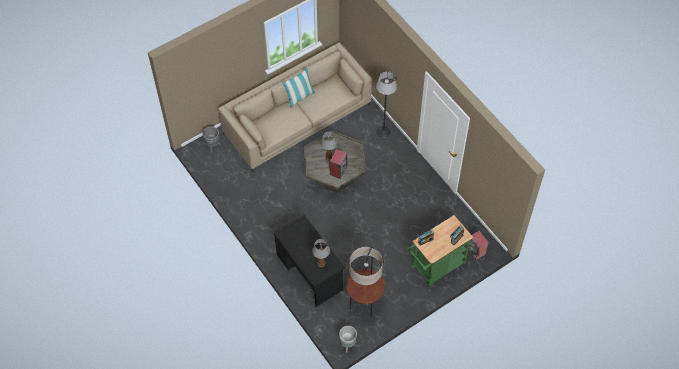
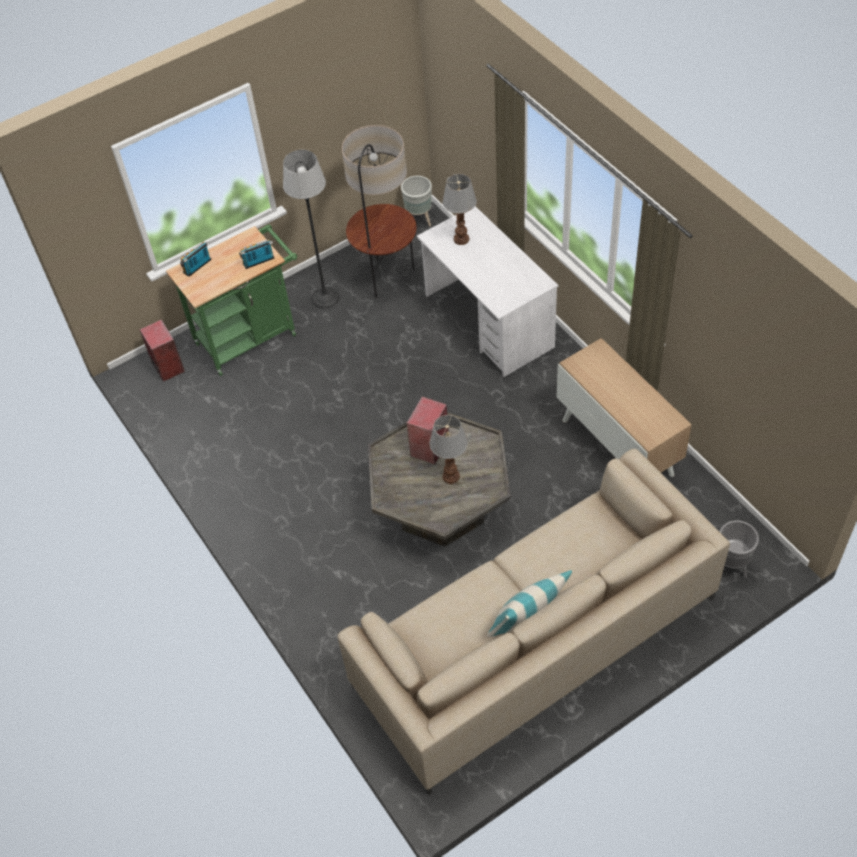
camera: 175 degrees left, 5 degrees down
black desk [274,215,345,307] -> white desk [417,206,558,377]
floor lamp [376,71,397,138] -> floor lamp moved to [283,150,339,309]
none -> cabinet [556,338,692,477]

